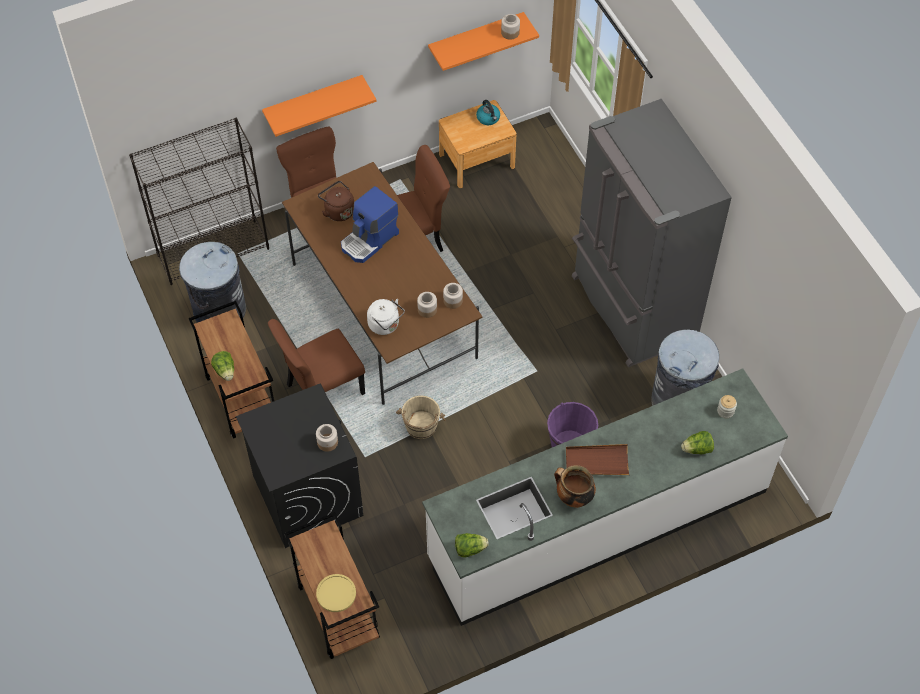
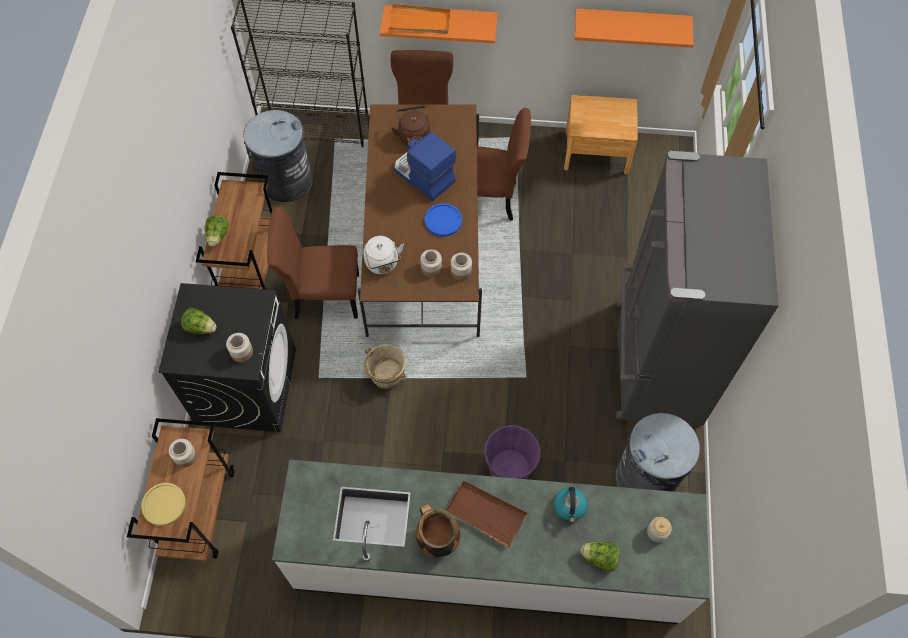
camera: 30 degrees right, 5 degrees up
coffee machine [341,186,399,263] -> coffee machine turned 60 degrees clockwise [394,132,456,201]
lettuce [455,533,488,558] -> lettuce moved to [181,308,217,334]
kettle [476,100,500,125] -> kettle moved to [554,487,587,523]
jar [501,14,520,40] -> jar moved to [169,439,197,468]
none -> orange tray [389,4,450,34]
none -> blue plate [425,203,462,236]

